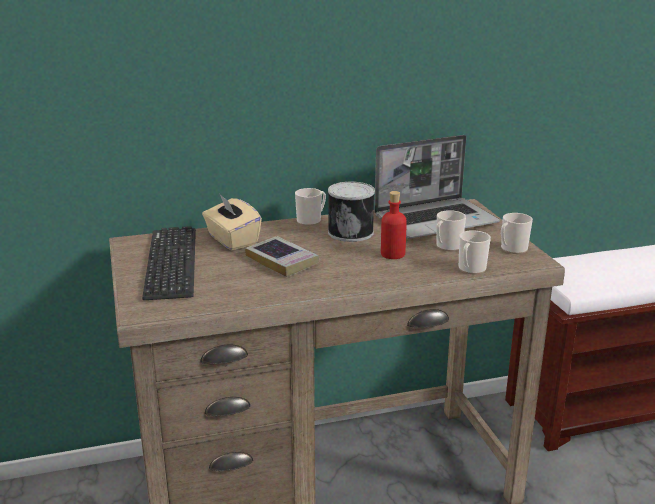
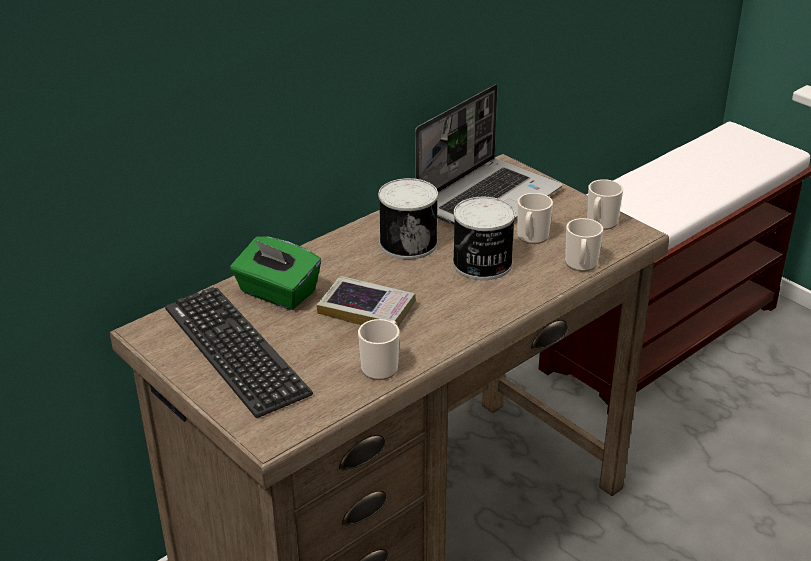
camera: 25 degrees left, 10 degrees up
beige tissue box [202,195,262,250] -> green tissue box [230,237,321,310]
mug [295,188,326,226] -> mug moved to [358,319,399,380]
red bottle [381,191,407,259] -> can [453,197,515,280]

